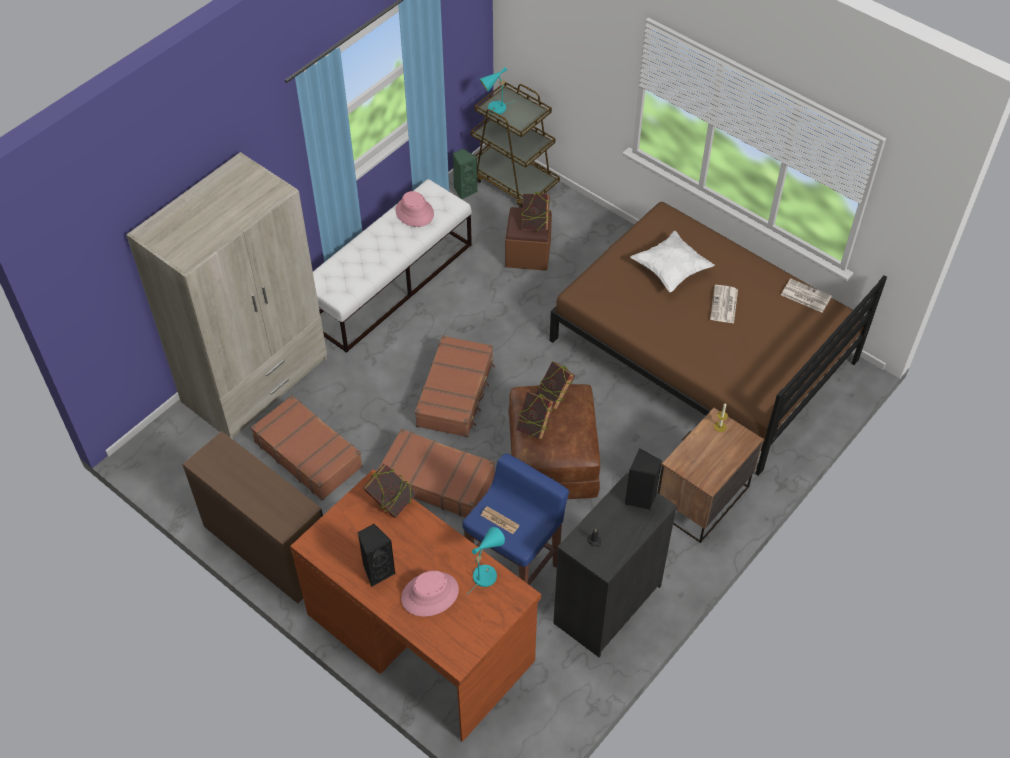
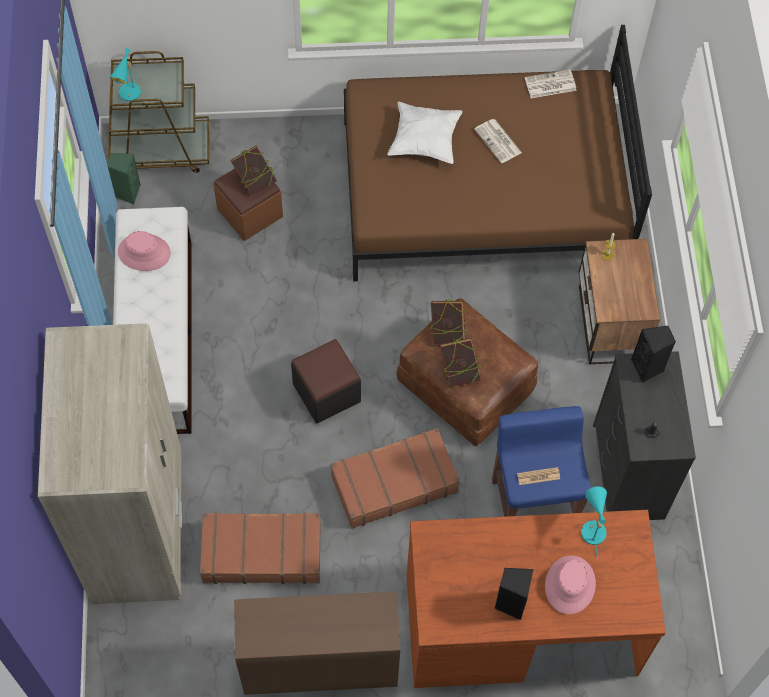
camera: 45 degrees left, 10 degrees up
book [363,464,417,518] -> none
brown suitcase [415,335,495,437] -> black ottoman [291,339,361,424]

